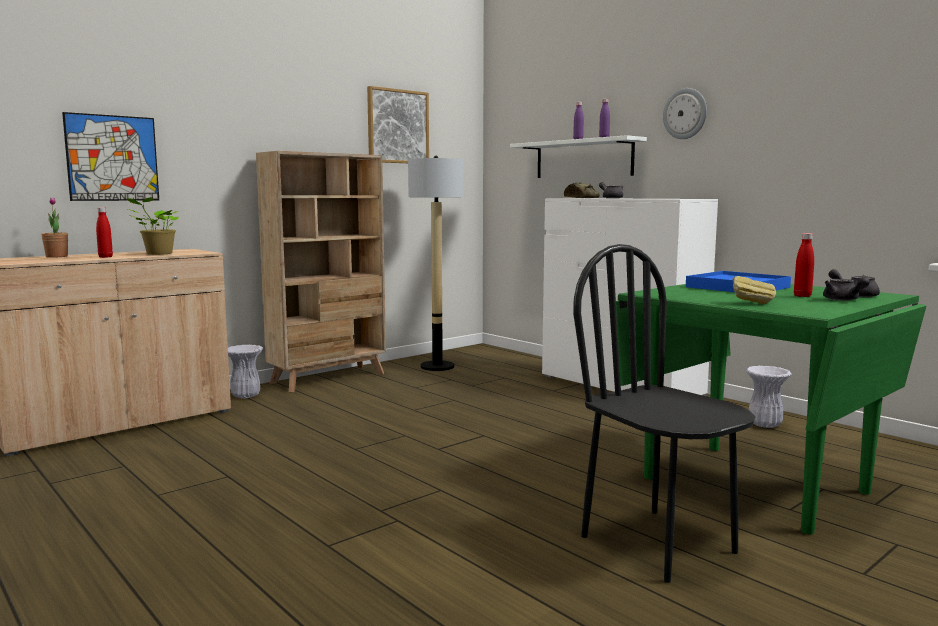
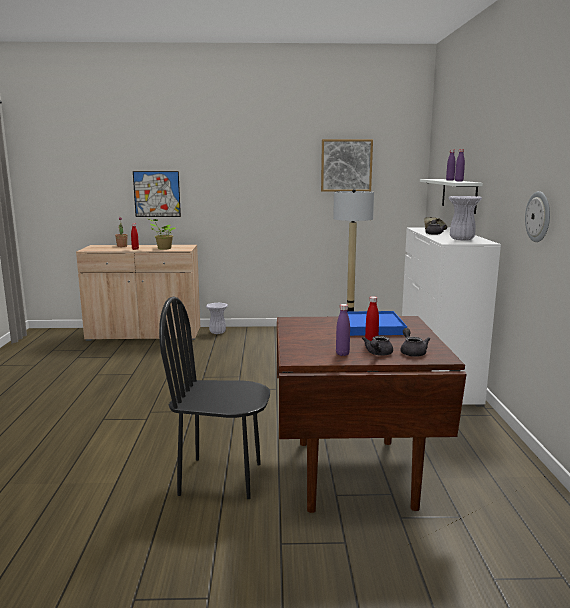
camera: 40 degrees right, 5 degrees up
beige bookcase [256,151,386,392] -> none
black chair [573,244,755,583] -> black chair turned 90 degrees counterclockwise [159,296,270,499]
green dining table [616,284,927,535] -> brown dining table [277,316,466,513]
wall clock [663,88,707,139] -> wall clock moved to [525,191,550,242]
bread [733,276,776,304] -> none
white vase [746,366,792,428] -> white vase moved to [449,196,482,241]
none -> purple bottle [336,304,350,356]

